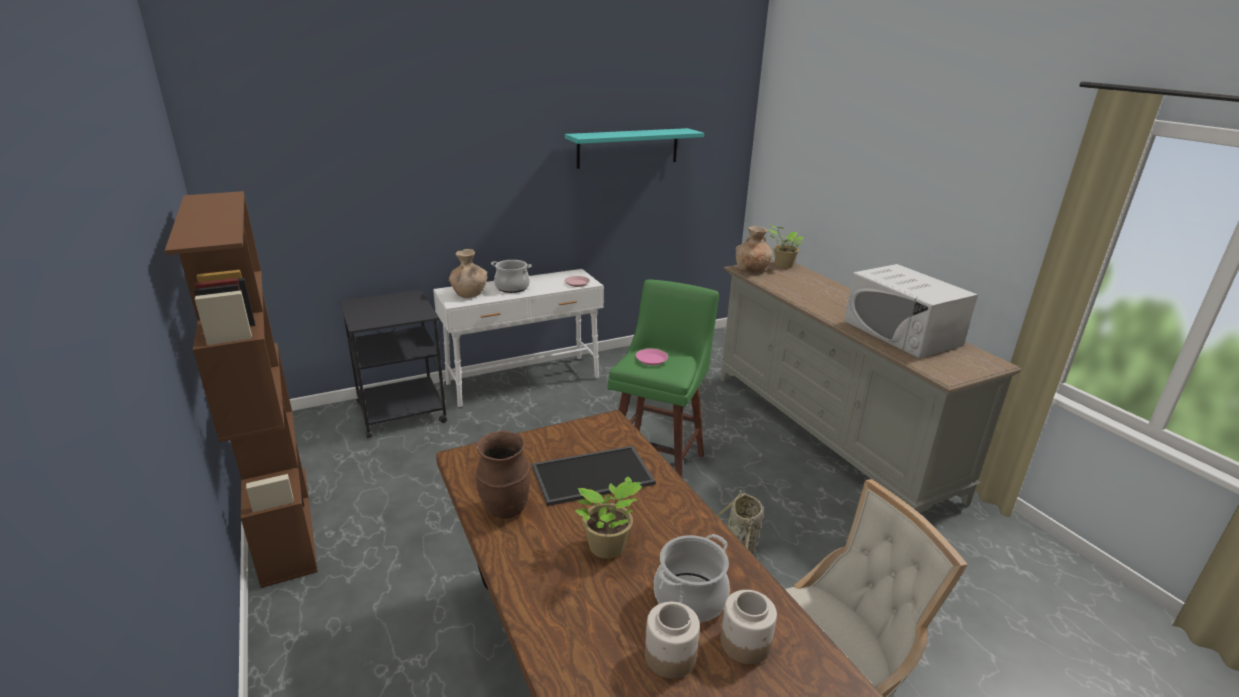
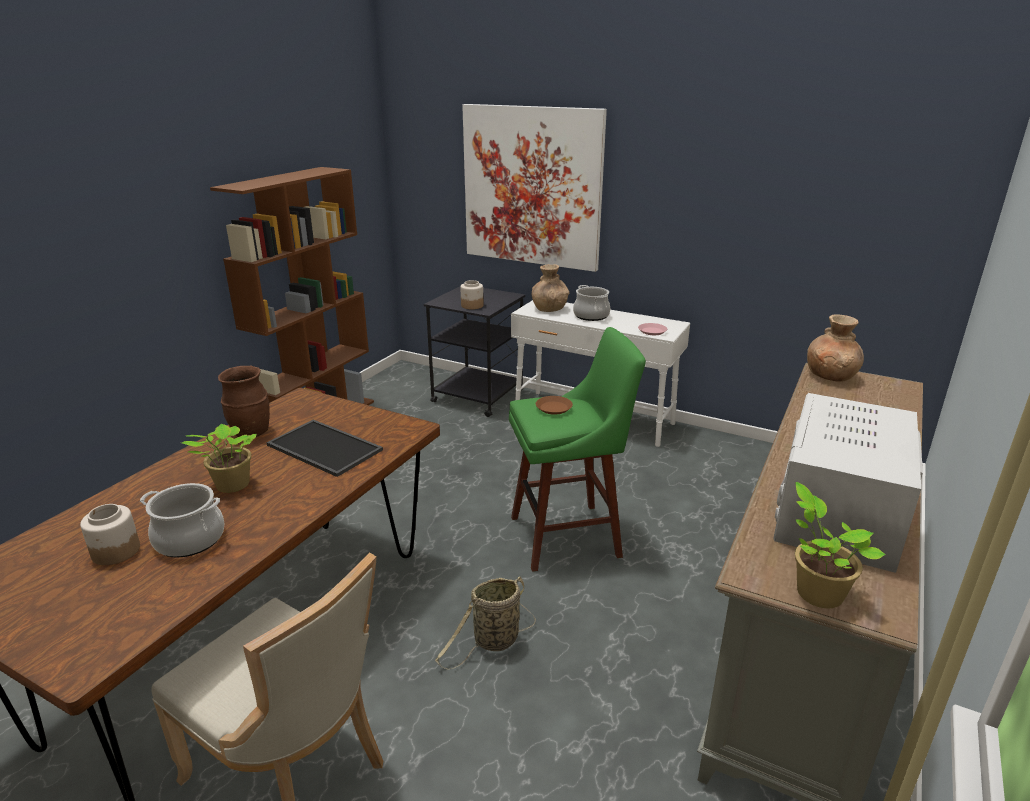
camera: 55 degrees right, 0 degrees up
turquoise shelf [565,128,704,169] -> none
pink plate [636,349,668,365] -> brown plate [536,396,573,415]
jar [720,590,777,664] -> jar moved to [460,280,483,309]
potted plant [768,224,803,268] -> potted plant moved to [795,482,886,608]
none -> picture [462,104,607,272]

